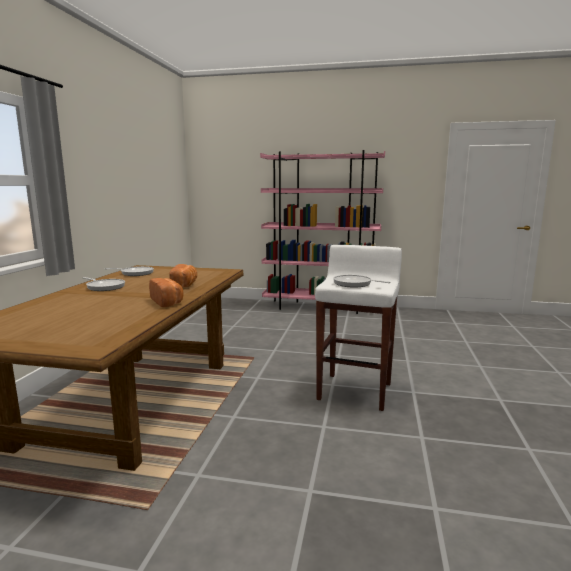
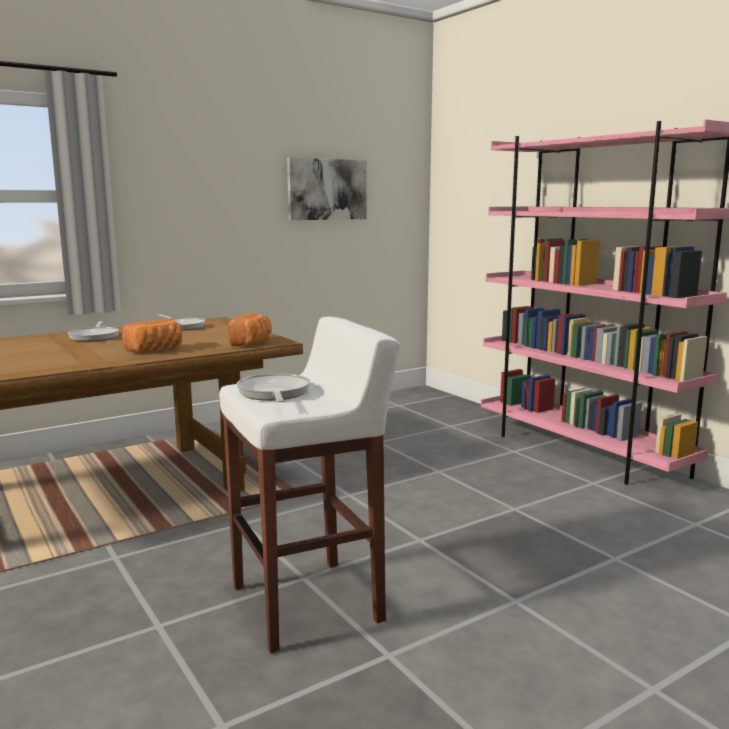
camera: 45 degrees right, 0 degrees up
bread [149,278,184,307] -> bread moved to [228,313,272,346]
none -> picture [287,157,367,220]

